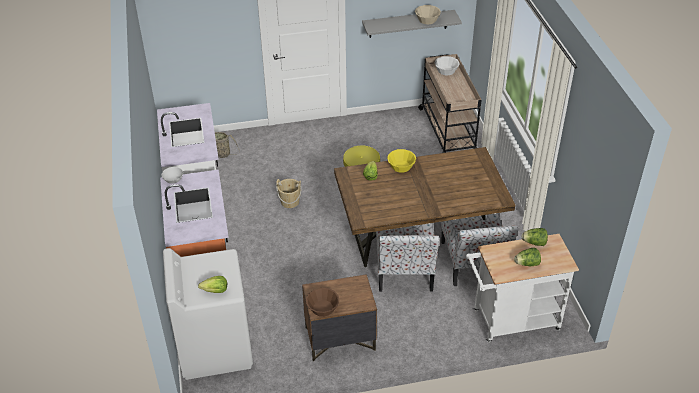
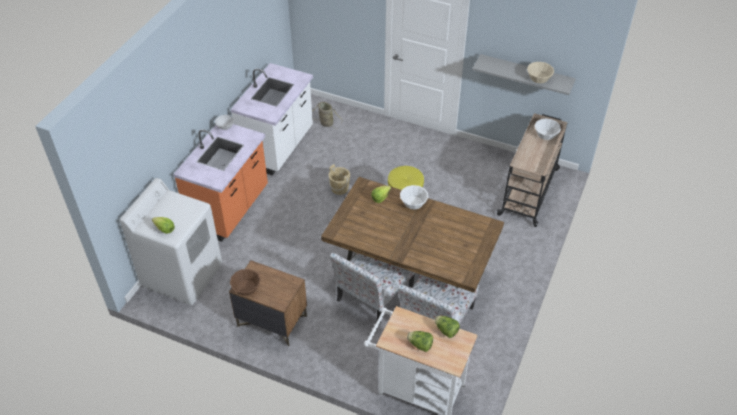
camera: 35 degrees right, 5 degrees up
yellow bowl [387,149,416,173] -> white bowl [400,185,428,210]

